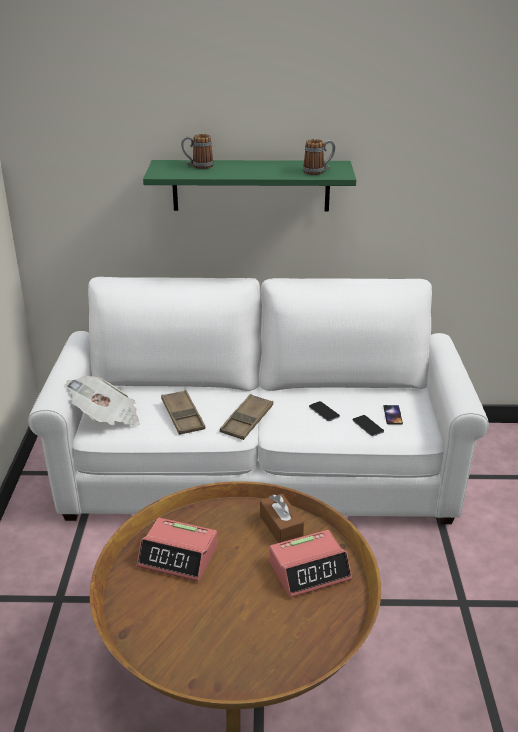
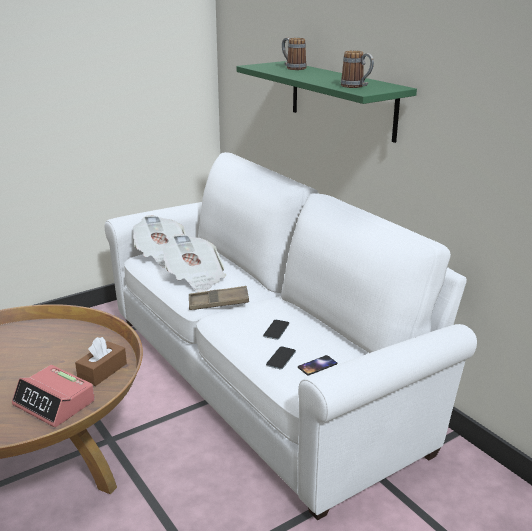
camera: 55 degrees right, 5 degrees down
alarm clock [137,518,217,582] -> none
brown tray [161,390,205,435] -> newspaper [162,234,226,292]

